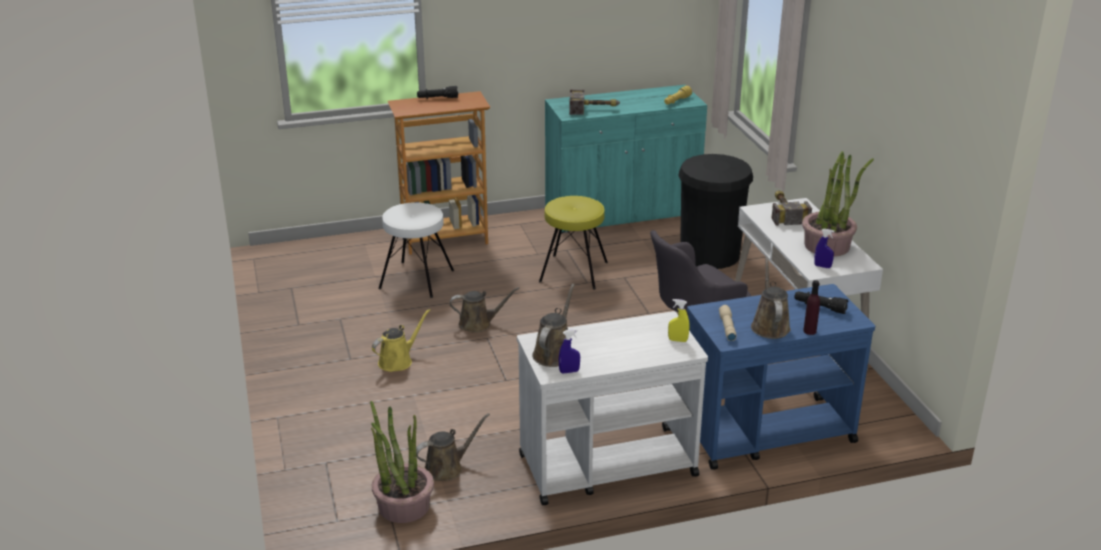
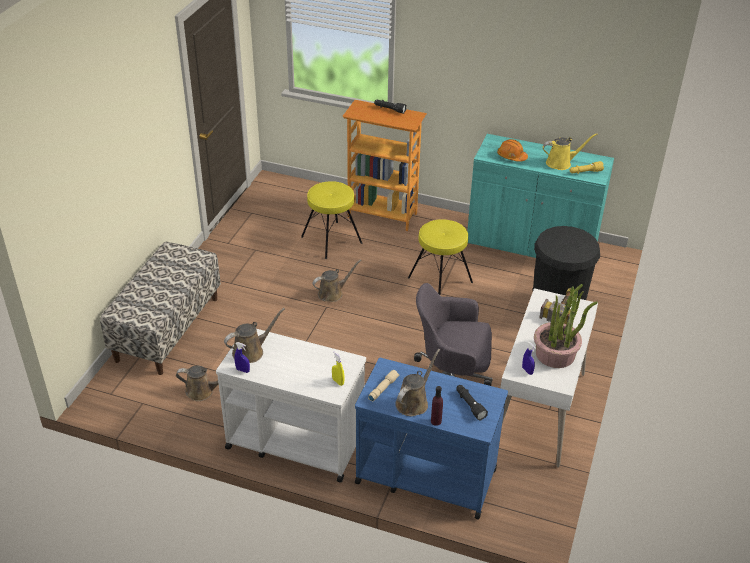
camera: 35 degrees right, 10 degrees up
potted plant [370,401,434,523] -> none
yellow watering can [372,309,430,372] -> yellow watering can moved to [543,133,598,170]
white stool [378,202,454,298] -> yellow stool [301,181,362,259]
brown watering can [450,287,520,333] -> brown watering can turned 60 degrees counterclockwise [312,259,362,302]
hammer [569,89,620,115] -> orange hard hat [497,139,528,162]
none -> bench [100,242,221,375]

